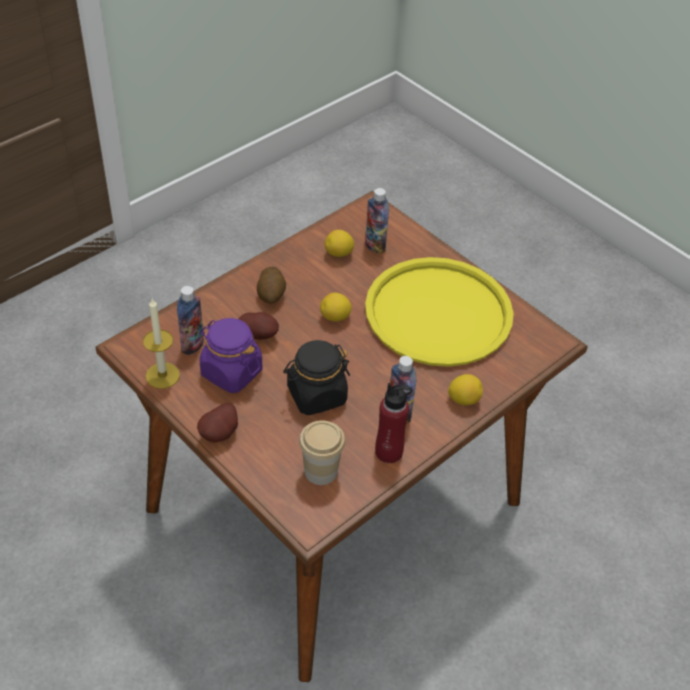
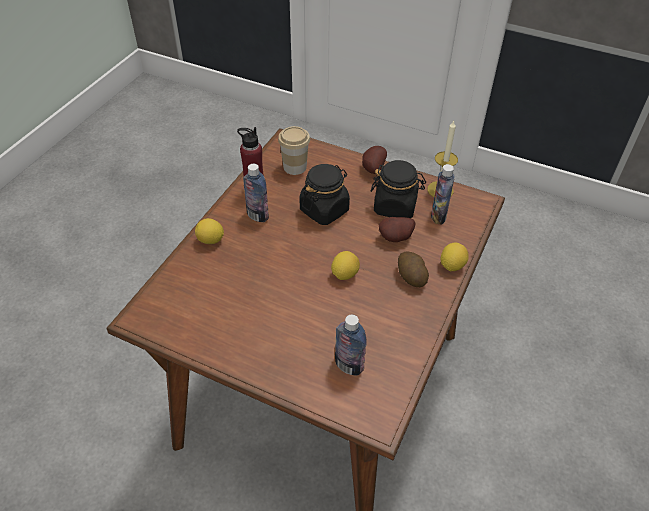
camera: 160 degrees right, 0 degrees up
purple jar [200,318,262,393] -> black jar [371,160,426,218]
lemon [325,230,354,257] -> lemon moved to [440,243,468,271]
yellow tray [365,257,514,367] -> none

